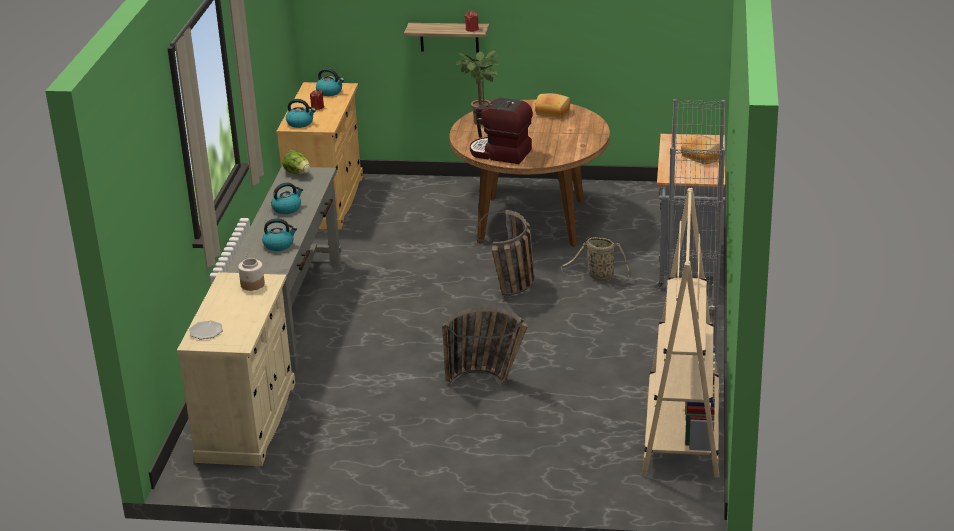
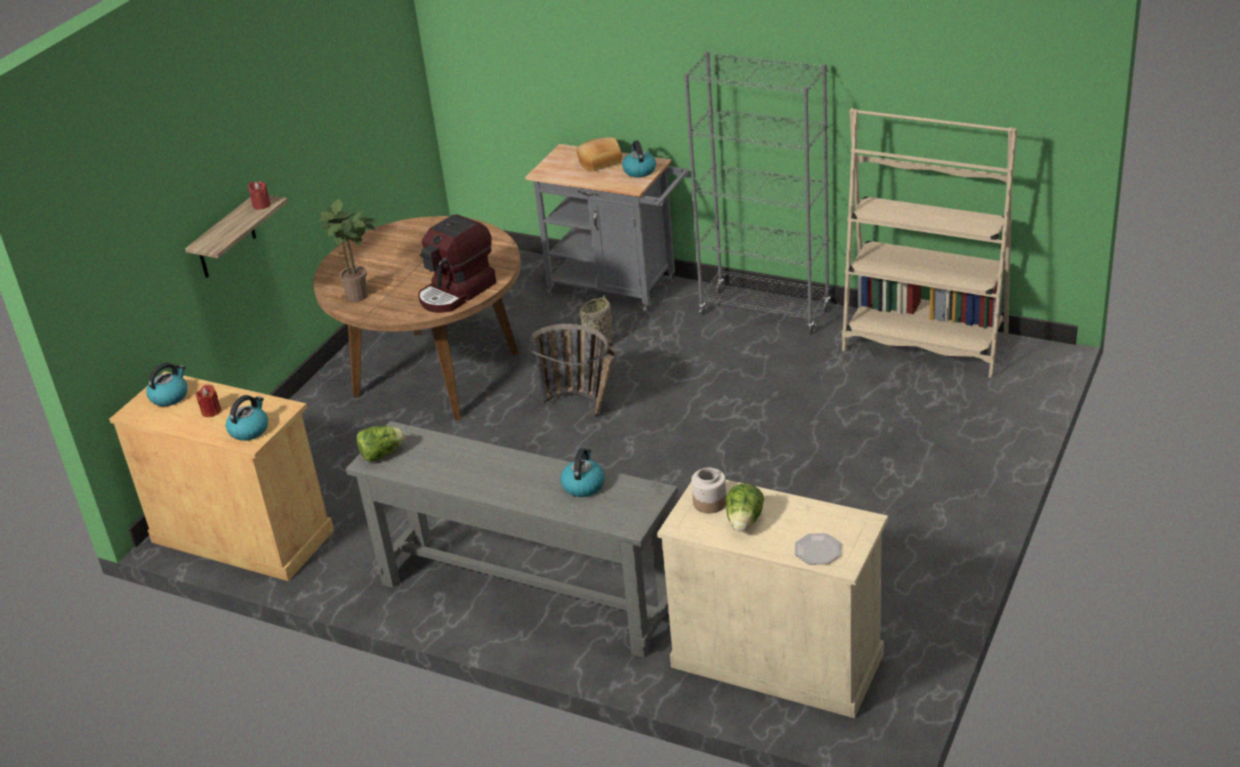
camera: 70 degrees left, 5 degrees up
kettle [271,182,303,214] -> kettle moved to [622,140,656,177]
basket [442,307,528,388] -> none
bread [535,93,571,118] -> none
none -> lettuce [726,484,764,532]

